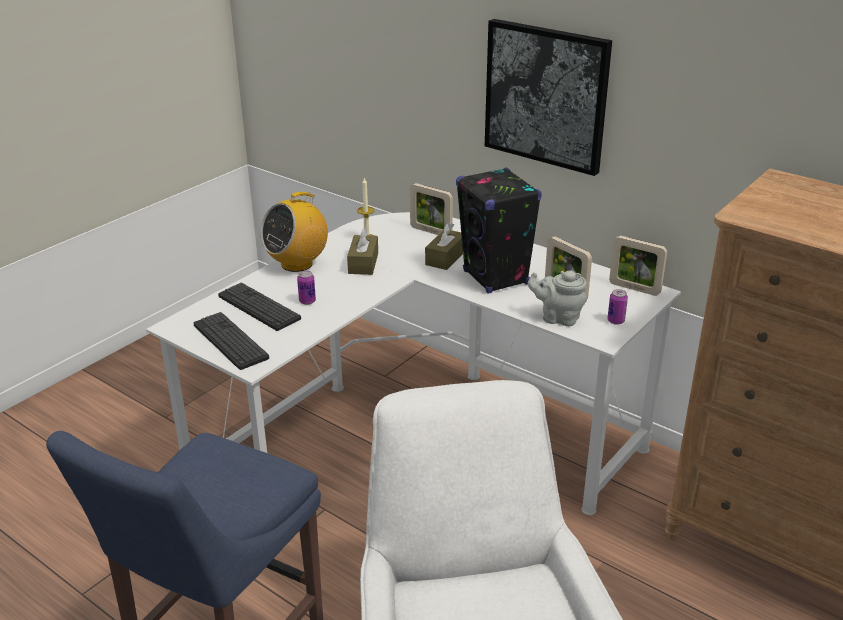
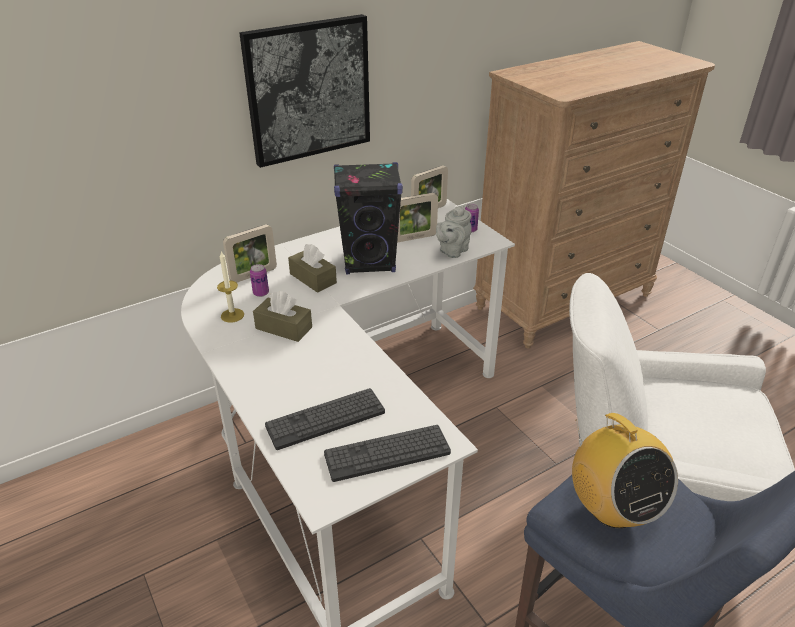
camera: 70 degrees left, 5 degrees up
radio [260,192,328,272] -> radio moved to [572,413,678,528]
can [297,271,316,305] -> can moved to [250,264,269,297]

